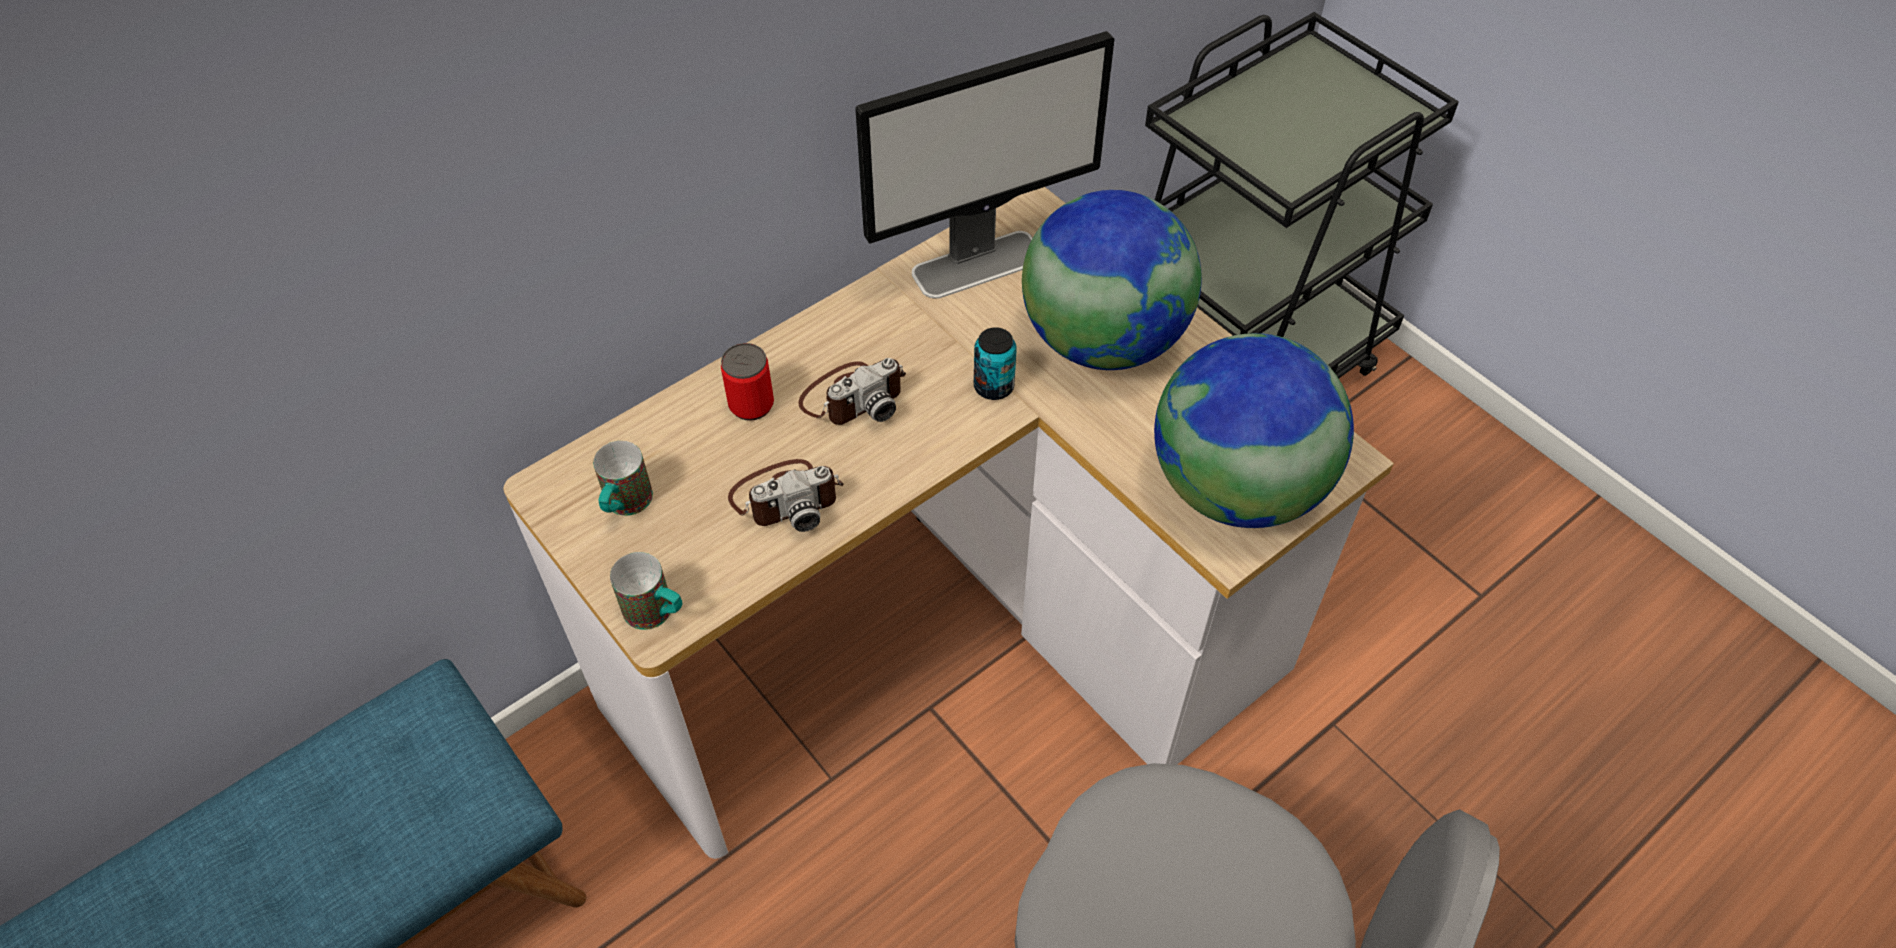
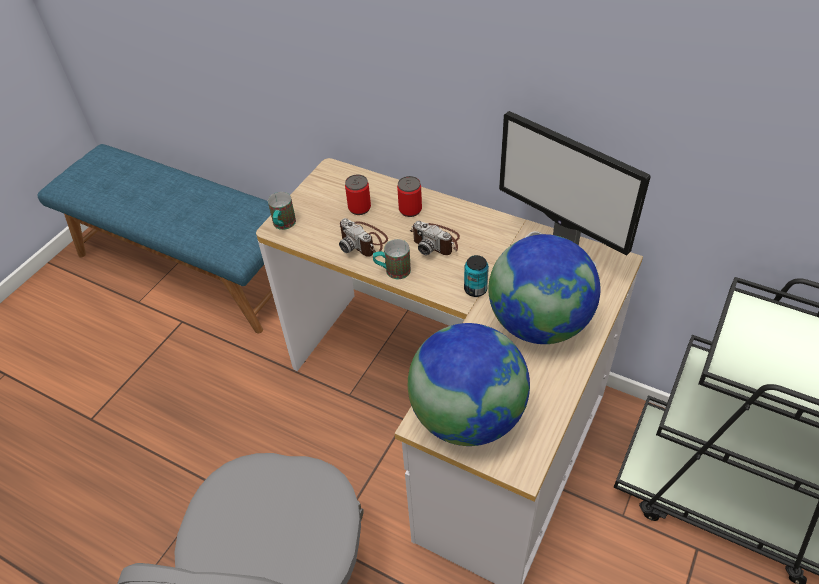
camera: 70 degrees right, 5 degrees down
mug [593,441,653,516] -> mug moved to [373,239,411,279]
none -> can [345,174,371,215]

